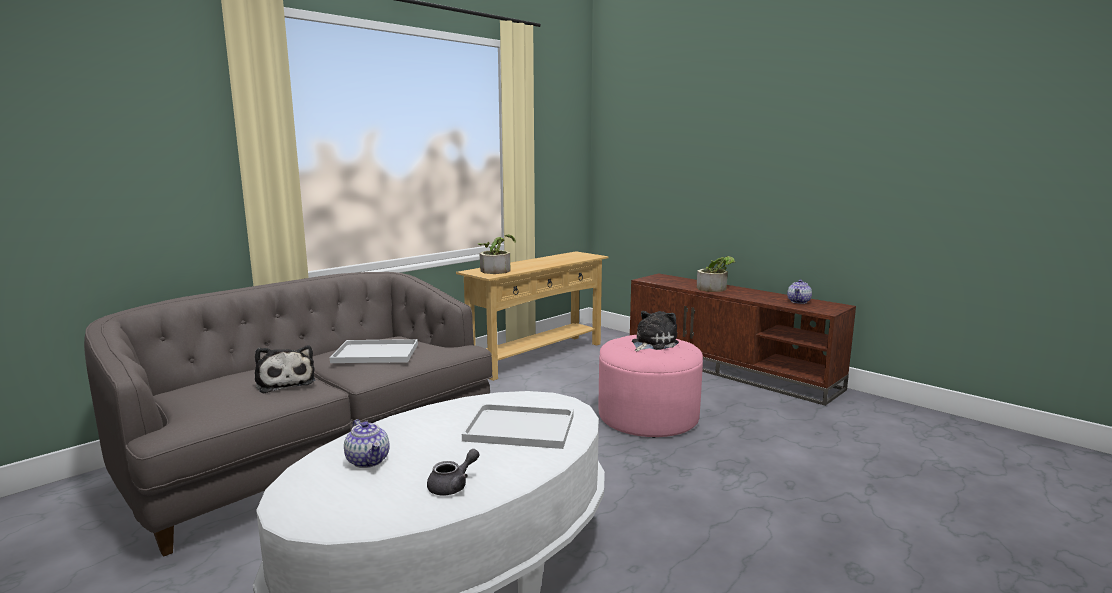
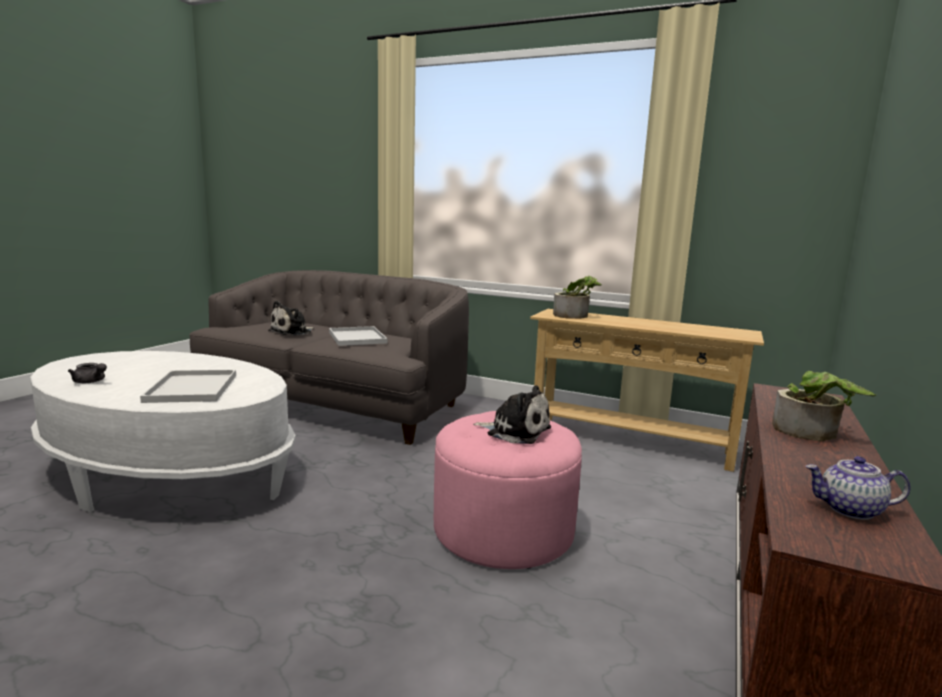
camera: 70 degrees right, 0 degrees up
teapot [344,419,390,468] -> none

